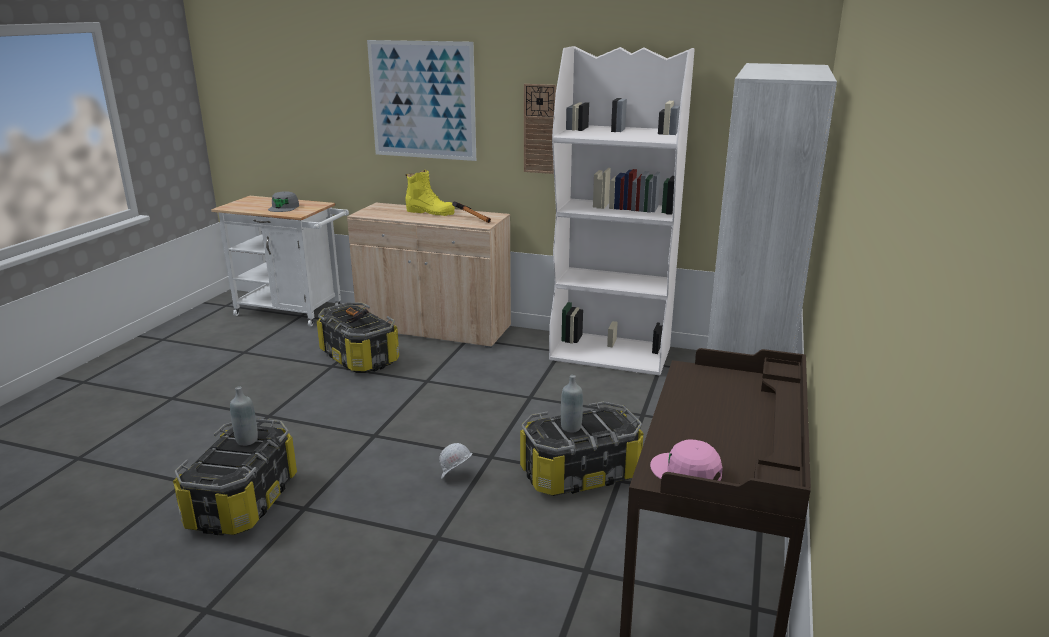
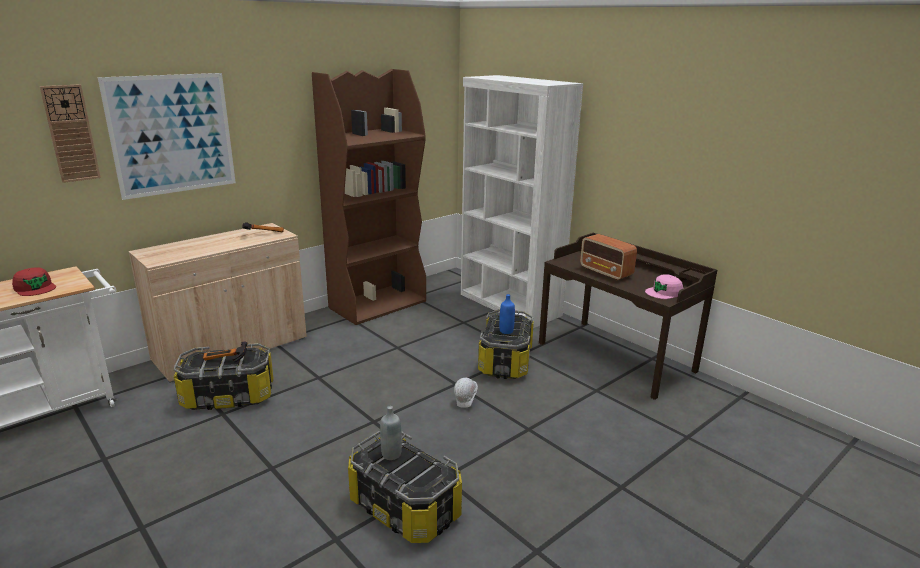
camera: 60 degrees left, 0 degrees up
grey cap [268,191,299,212] -> red cap [12,267,56,296]
yellow boot [405,170,455,216] -> none
wall clock [524,84,556,174] -> wall clock moved to [40,84,101,183]
white bookcase [549,46,695,376] -> brown bookcase [312,69,426,325]
grey bottle [561,375,583,433] -> blue bottle [499,294,515,334]
none -> radio [580,234,637,281]

